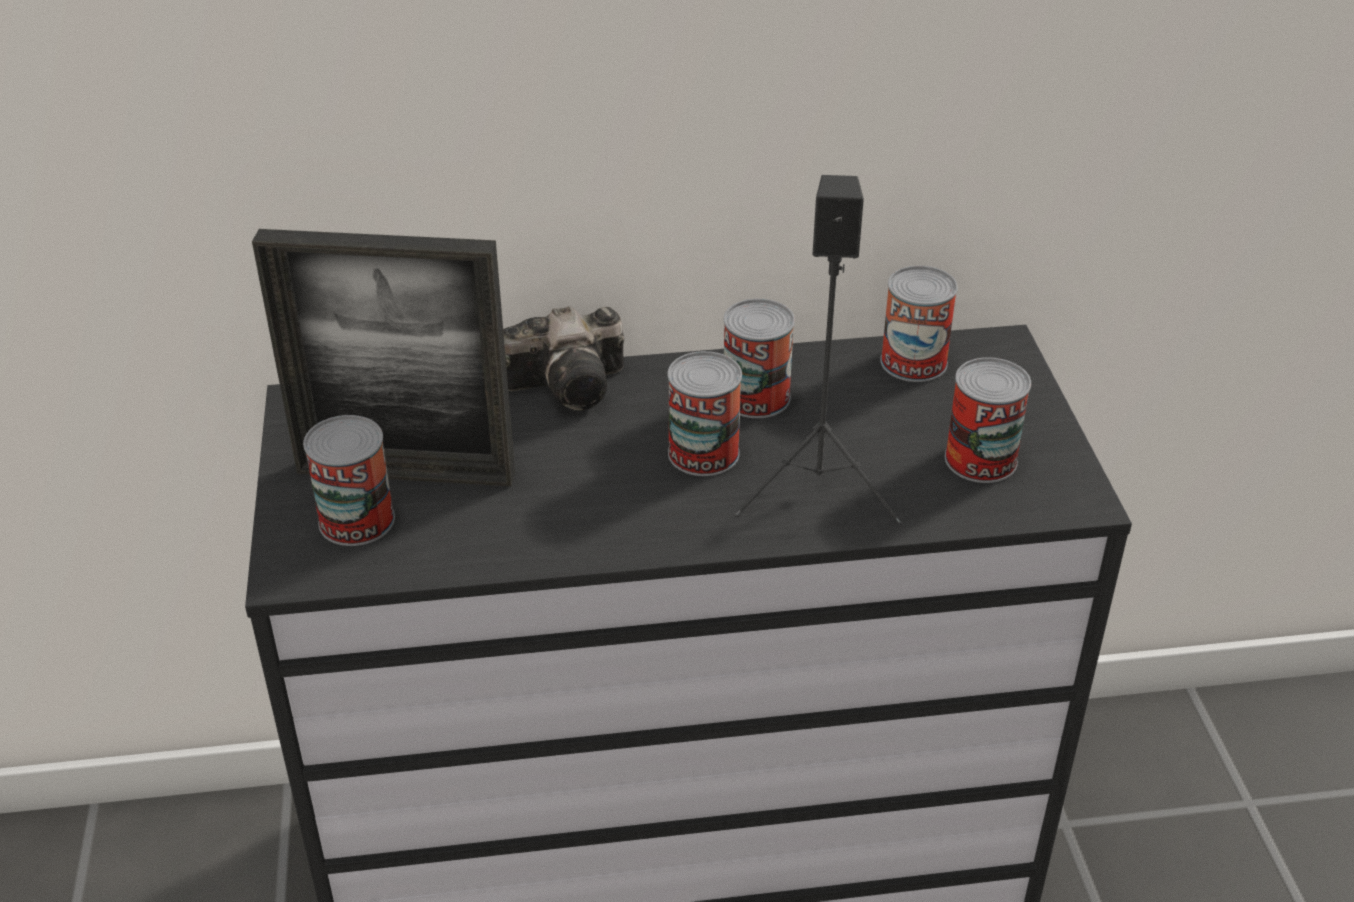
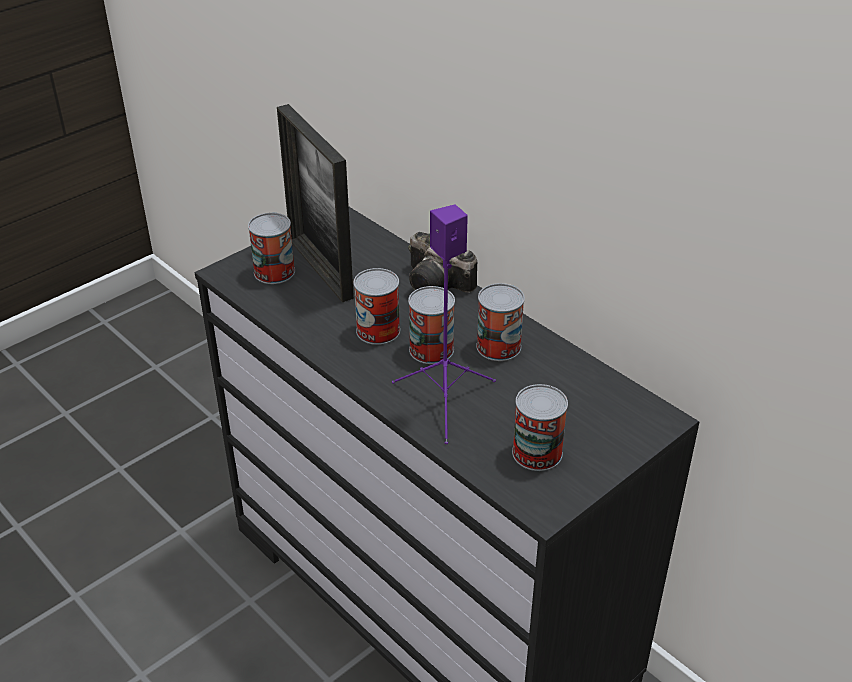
camera: 55 degrees right, 0 degrees up
black speaker [734,175,902,525] -> purple speaker [392,204,496,444]
can [880,265,958,382] -> can moved to [354,268,400,345]

